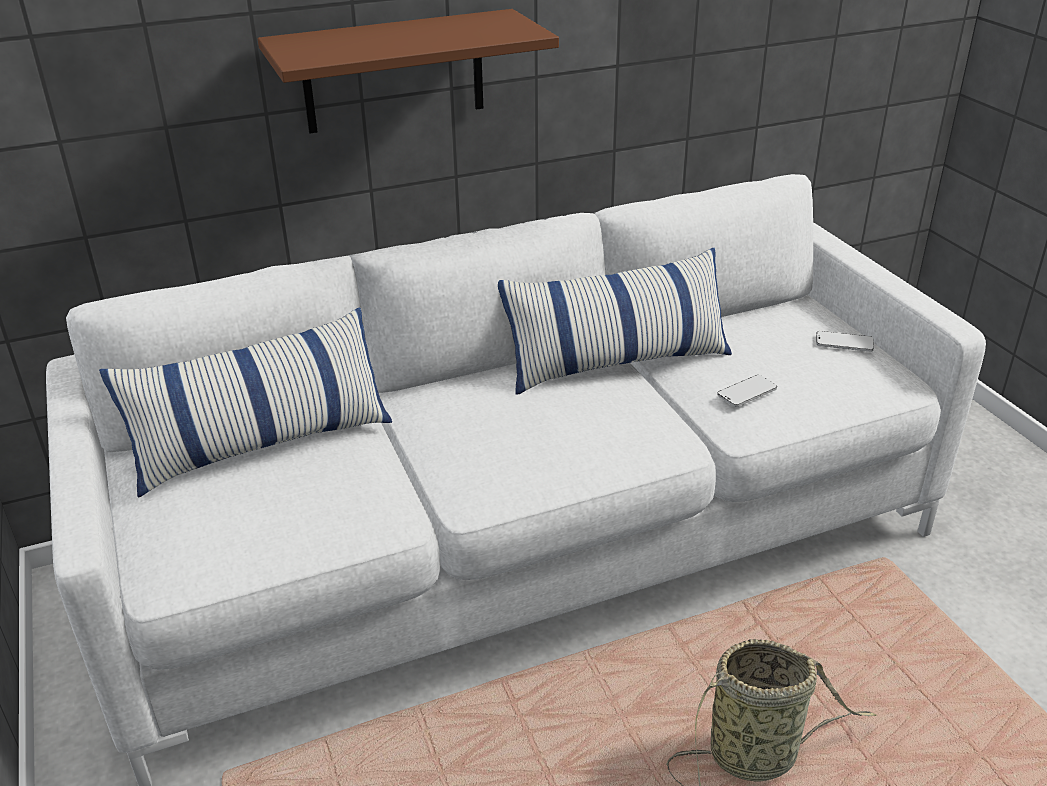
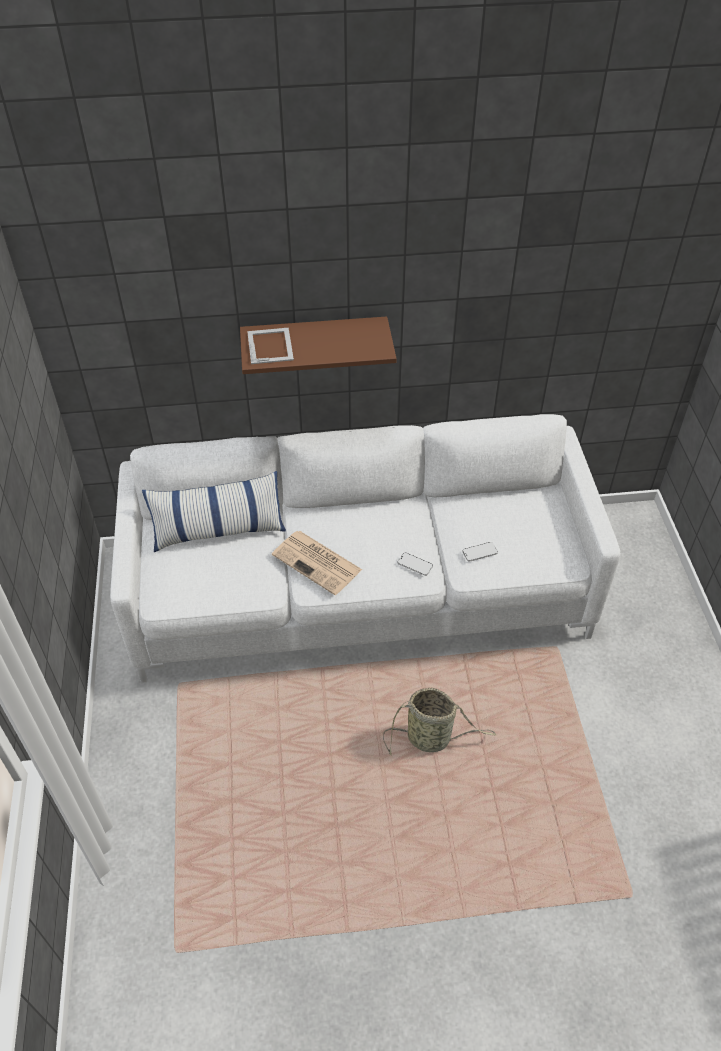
camera: 15 degrees right, 15 degrees up
pillow [498,248,732,395] -> none
phone [816,331,874,352] -> phone moved to [398,553,433,576]
none -> picture frame [247,328,294,364]
none -> newspaper [272,531,362,595]

